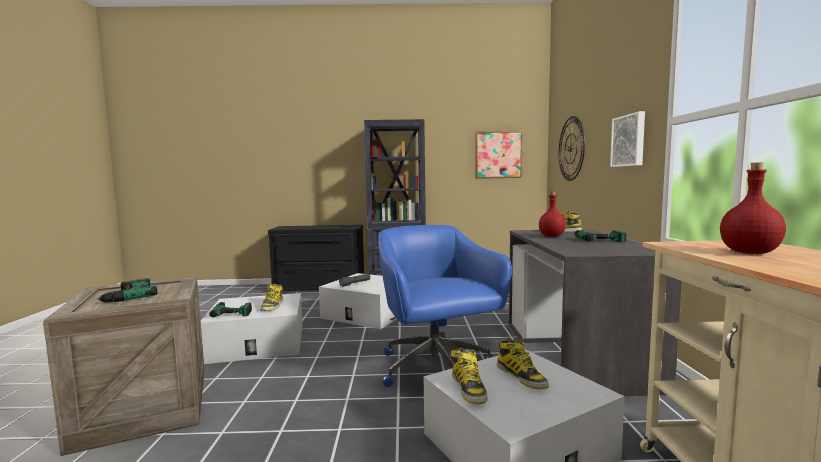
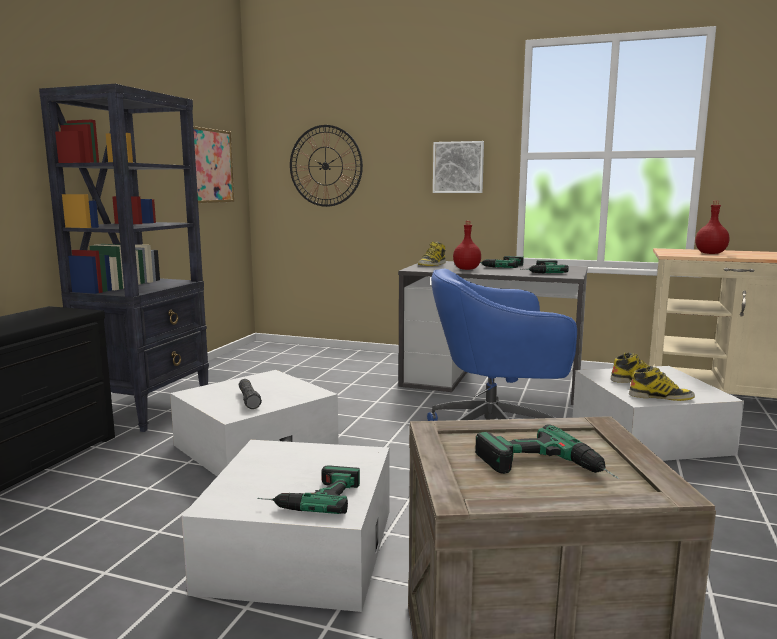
camera: 70 degrees left, 5 degrees up
boot [260,284,283,311] -> none
none -> power drill [520,260,569,273]

